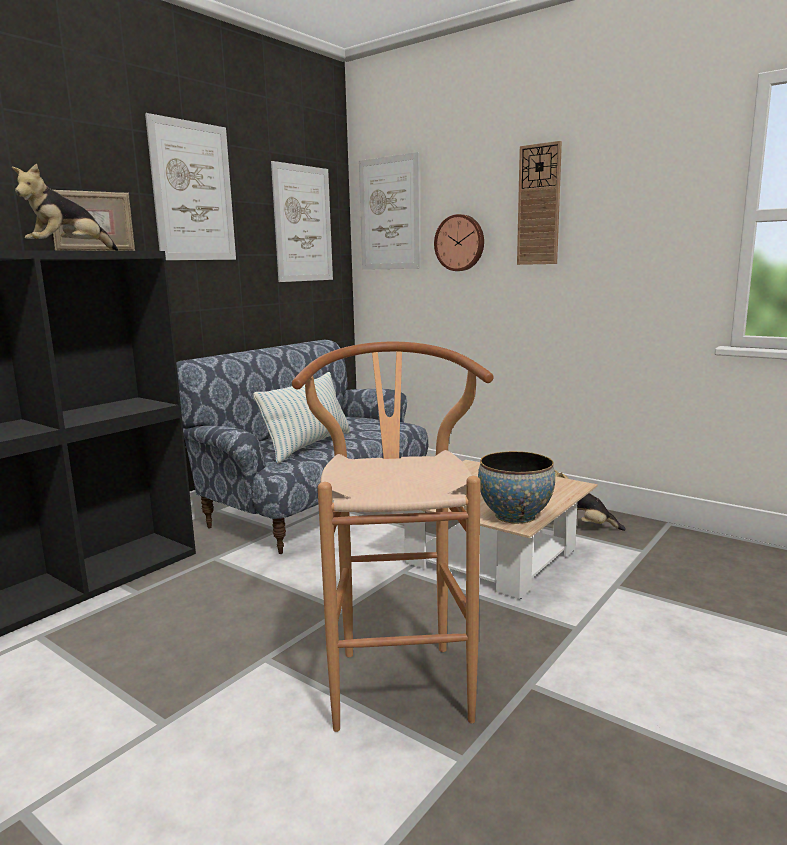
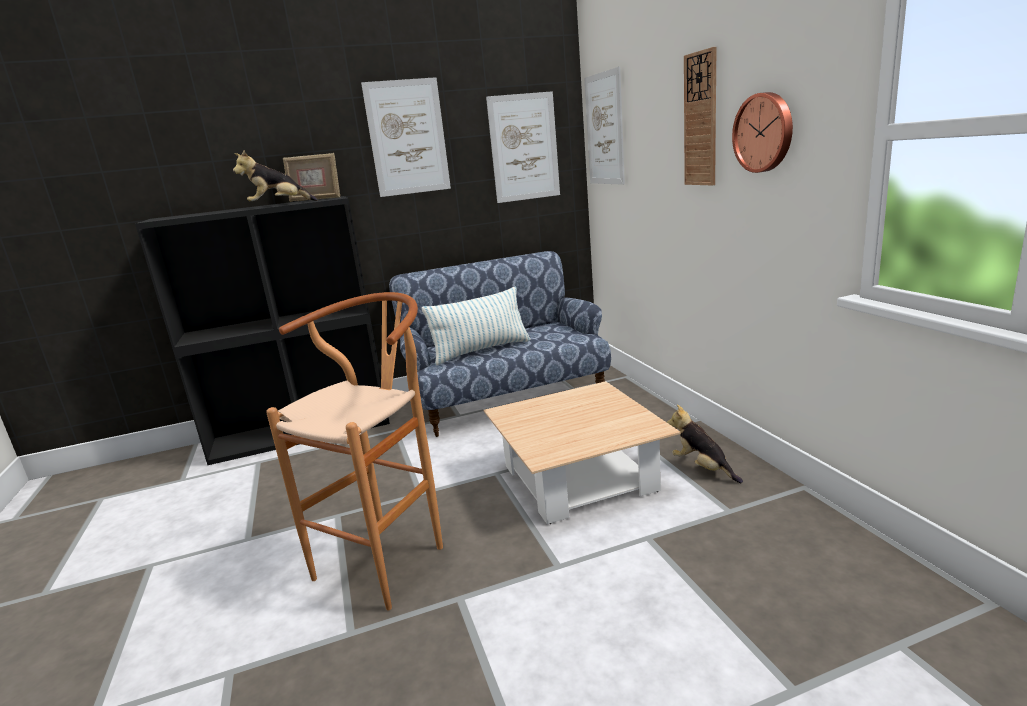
camera: 35 degrees right, 5 degrees up
wall clock [434,214,484,271] -> wall clock moved to [732,92,793,173]
bowl [478,451,555,524] -> none

